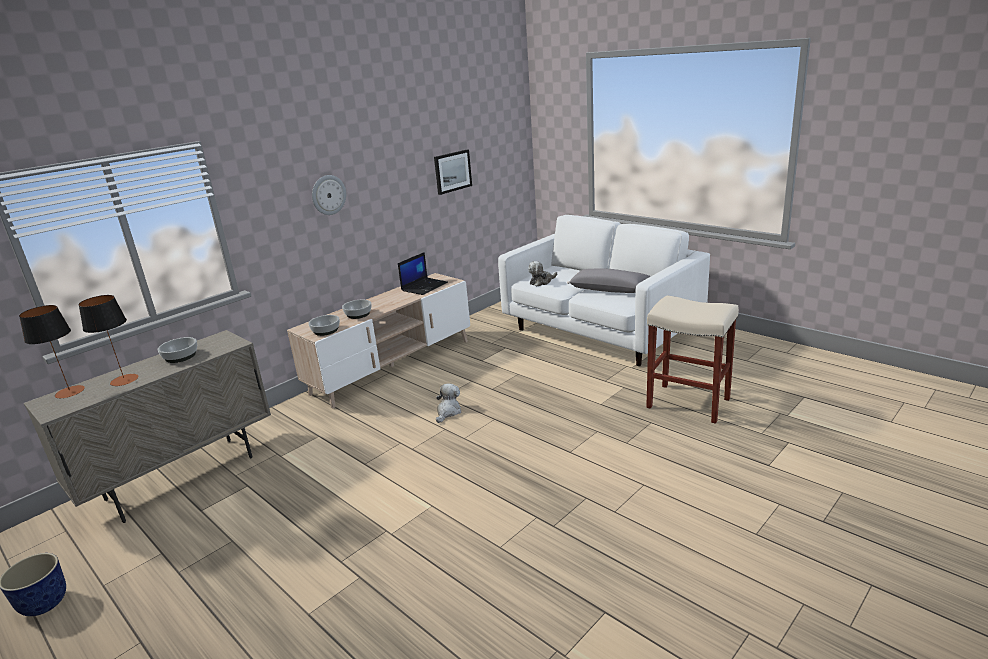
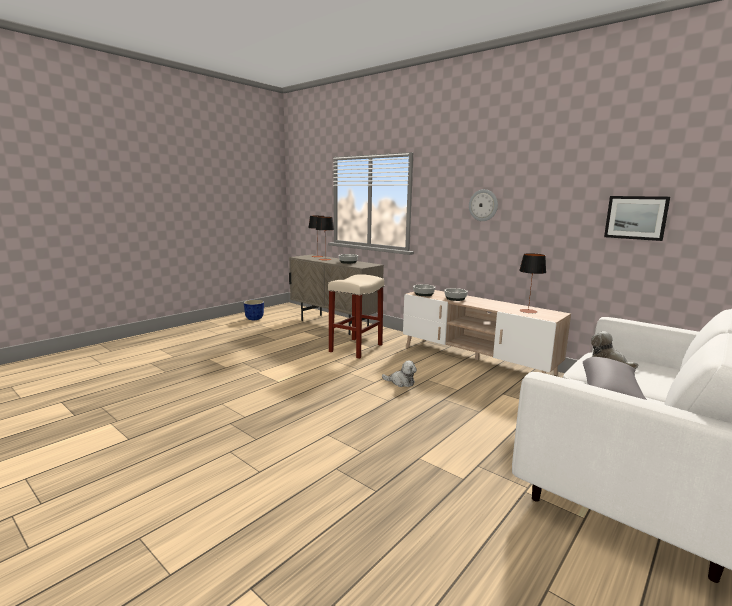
camera: 85 degrees right, 10 degrees down
laptop [398,252,448,295] -> table lamp [519,253,546,314]
beige stool [646,296,739,424] -> beige stool moved to [328,274,384,359]

